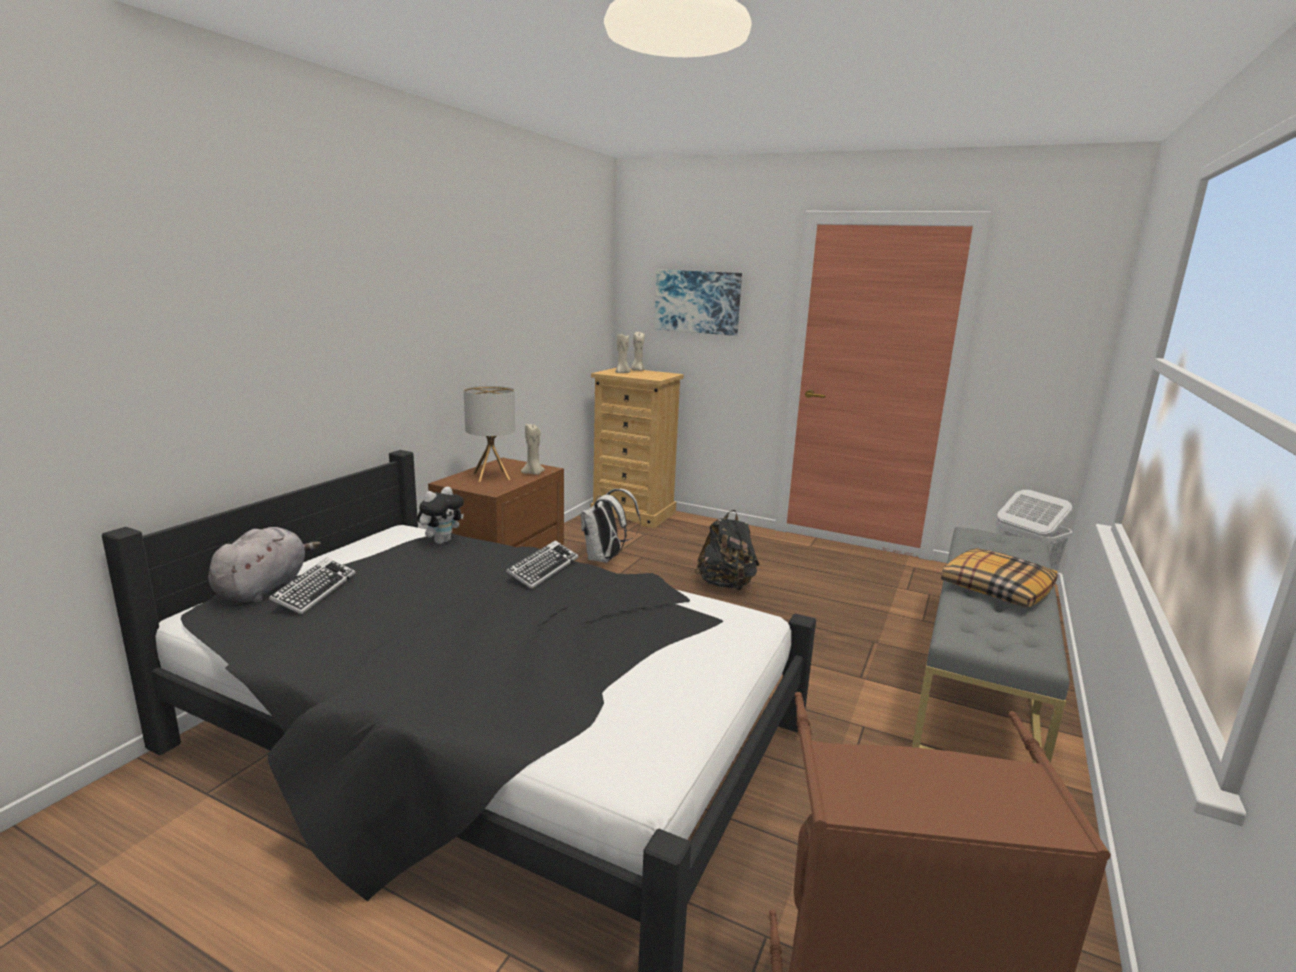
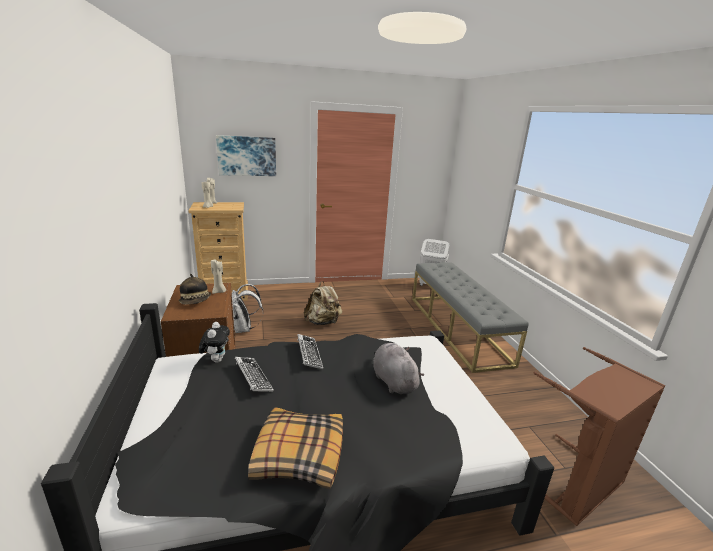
camera: 40 degrees left, 5 degrees up
grey plush toy [208,527,321,603] -> grey plush toy moved to [373,343,424,394]
keyboard [269,558,355,615] -> keyboard moved to [235,357,274,392]
table lamp [464,386,515,482] -> hat [178,274,211,305]
black backpack [694,510,760,591] -> beige backpack [304,281,342,325]
pillow [941,548,1058,607] -> pillow moved to [248,407,343,489]

